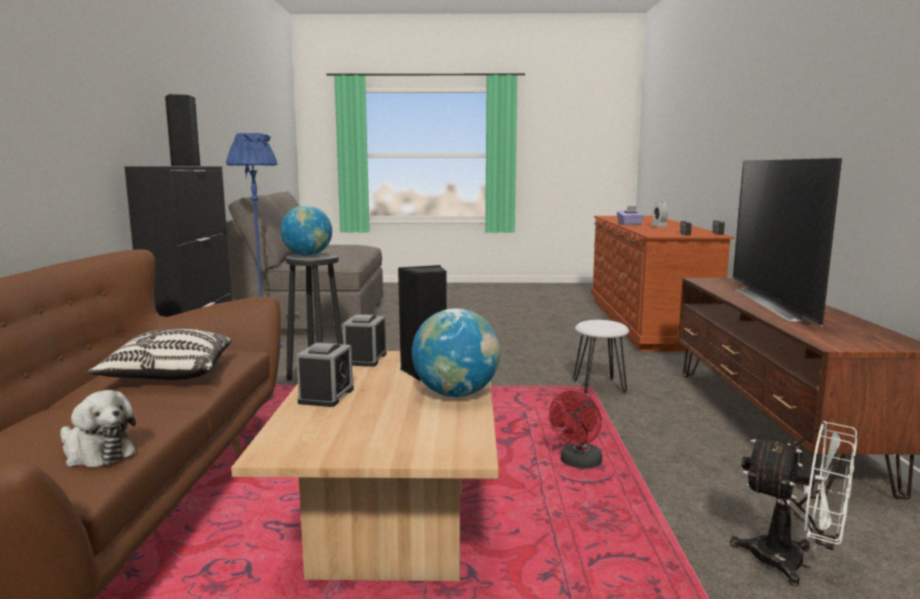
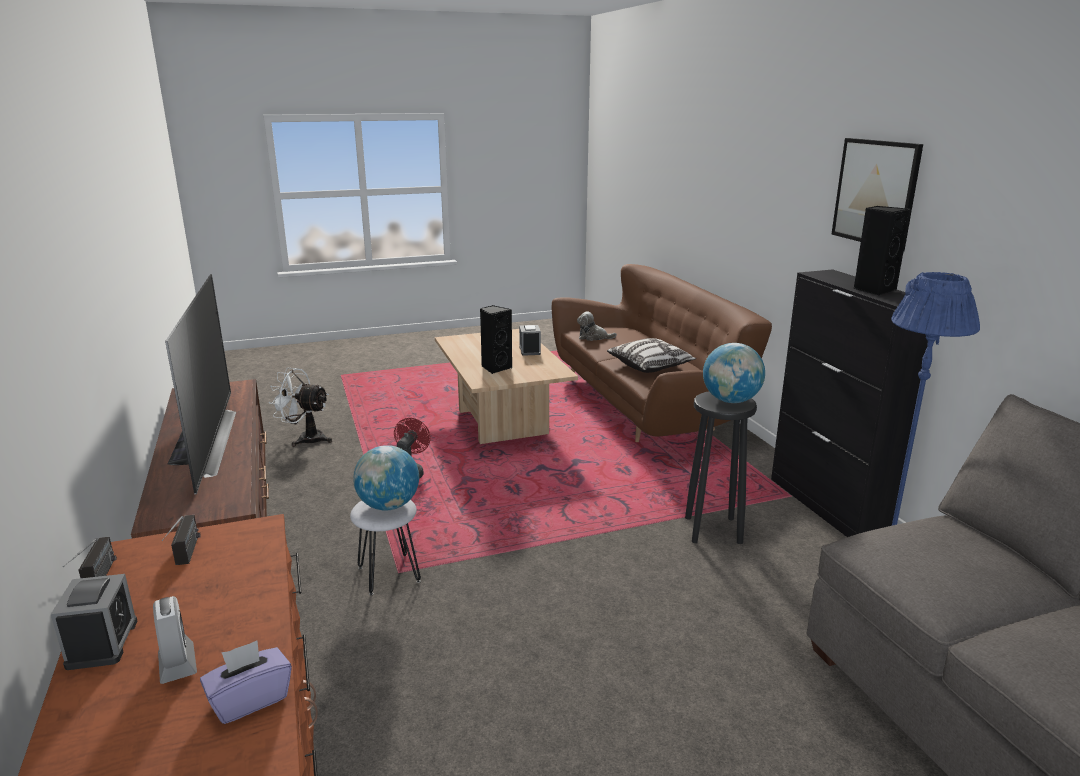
camera: 160 degrees right, 10 degrees up
alarm clock [343,314,387,367] -> alarm clock moved to [51,574,138,670]
globe [412,308,500,397] -> globe moved to [353,445,419,511]
none -> picture [832,138,923,251]

